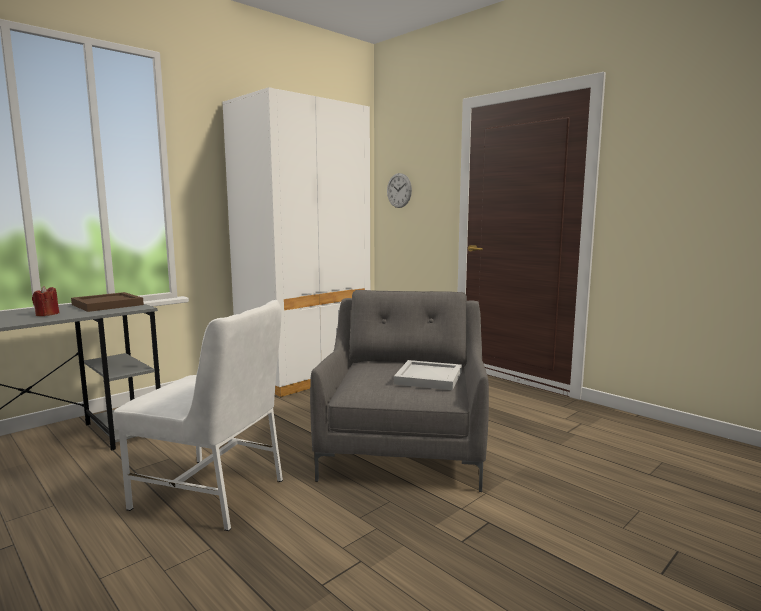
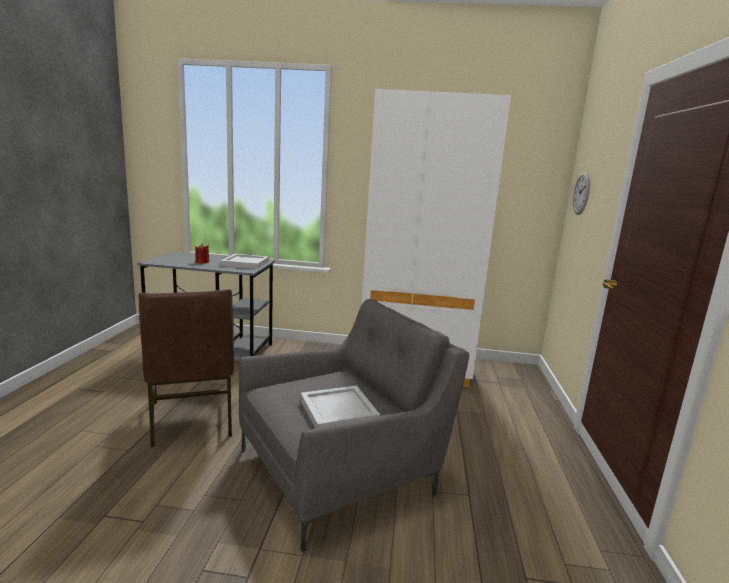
camera: 50 degrees right, 5 degrees up
brown tray [71,292,144,312] -> white tray [221,254,269,269]
white chair [113,300,283,531] -> brown chair [138,289,234,447]

